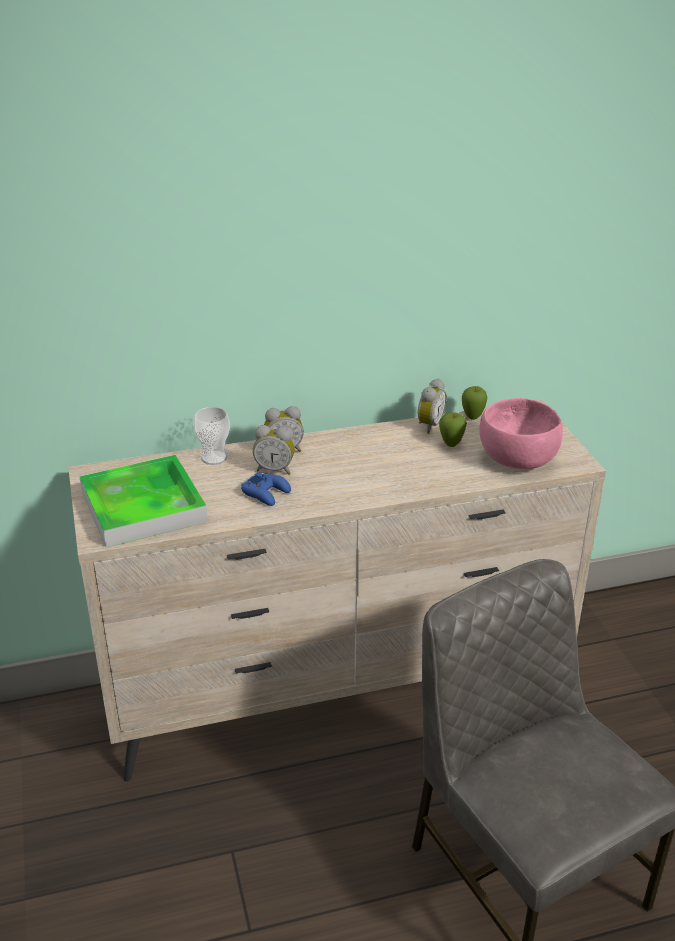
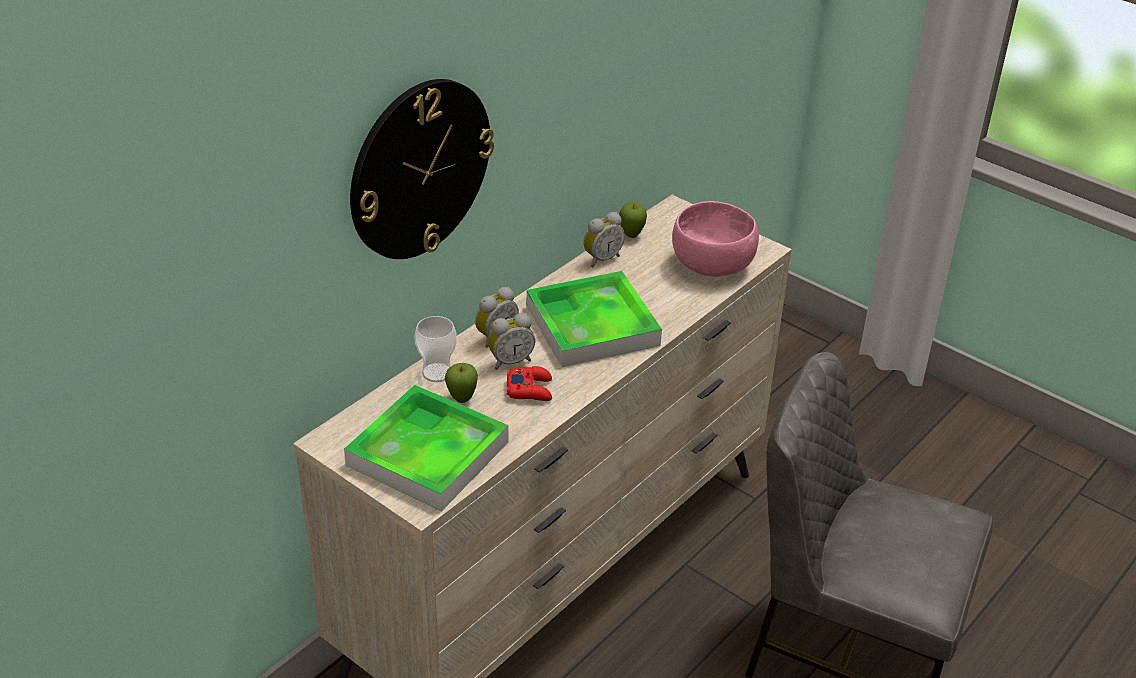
camera: 35 degrees left, 5 degrees up
blue game controller [241,472,291,506] -> red game controller [507,366,552,401]
alarm clock [418,379,447,434] -> alarm clock turned 60 degrees clockwise [583,212,625,267]
apple [439,412,467,447] -> apple moved to [445,363,478,403]
none -> wall clock [350,79,494,259]
none -> tray [527,271,662,367]

